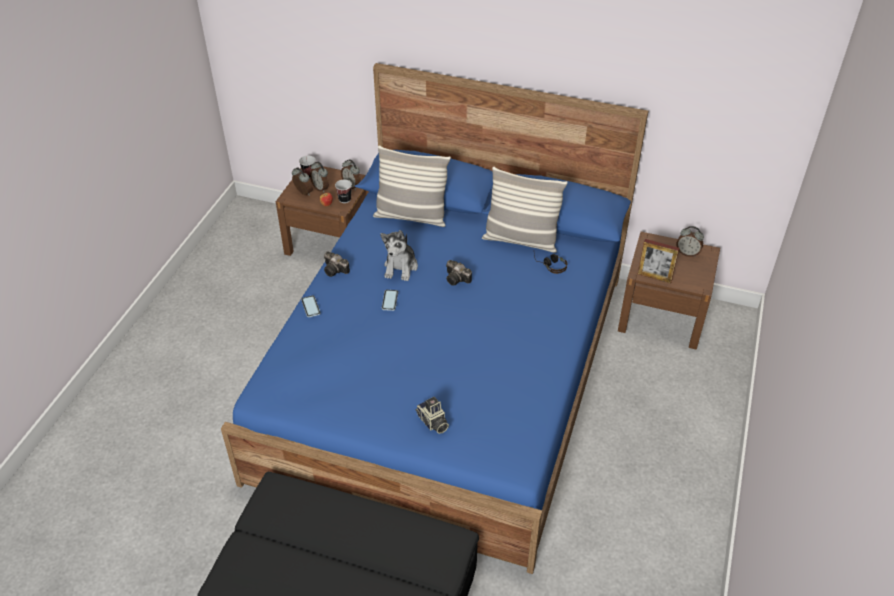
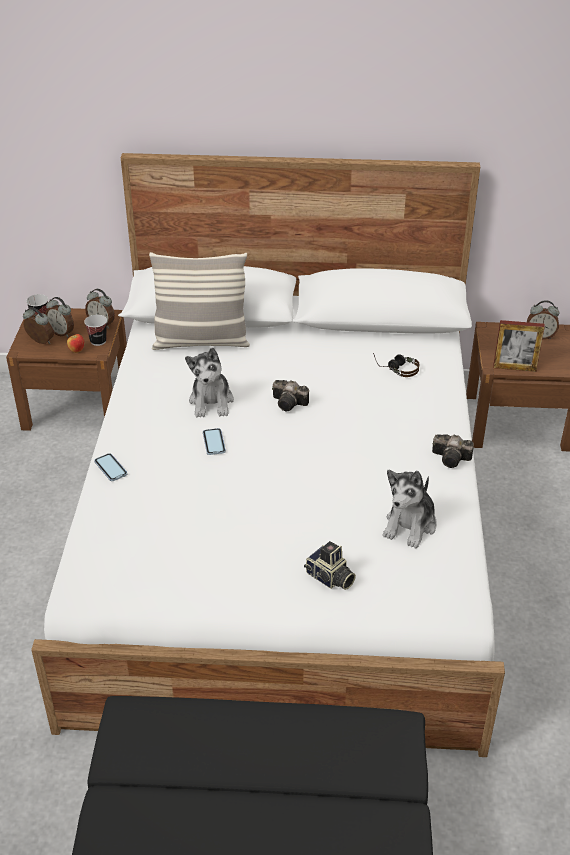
camera: 15 degrees left, 5 degrees down
blue bed [221,63,648,574] -> white bed [31,153,505,757]
camera [324,252,350,277] -> camera moved to [432,434,474,468]
pillow [482,167,568,253] -> none
none -> plush toy [383,470,437,548]

